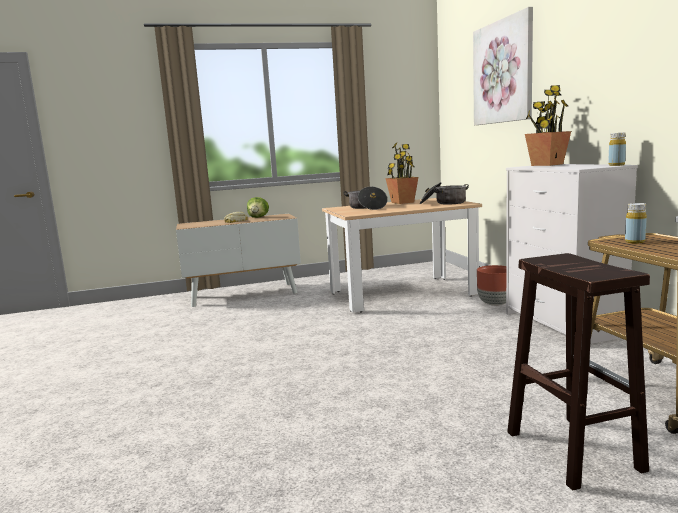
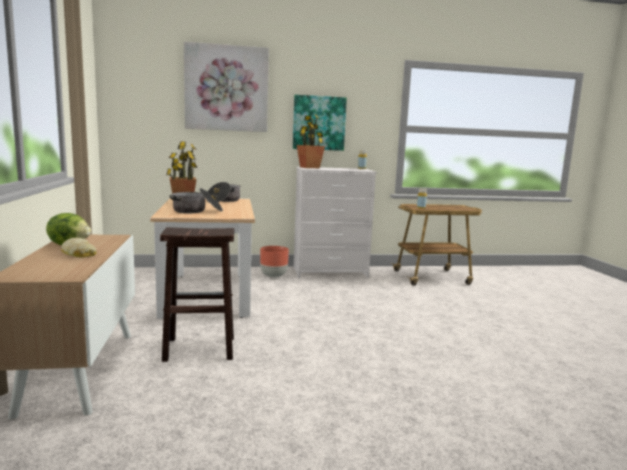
camera: 85 degrees left, 0 degrees up
brown stool [507,253,650,491] -> brown stool moved to [160,227,234,362]
none -> picture [293,95,347,151]

